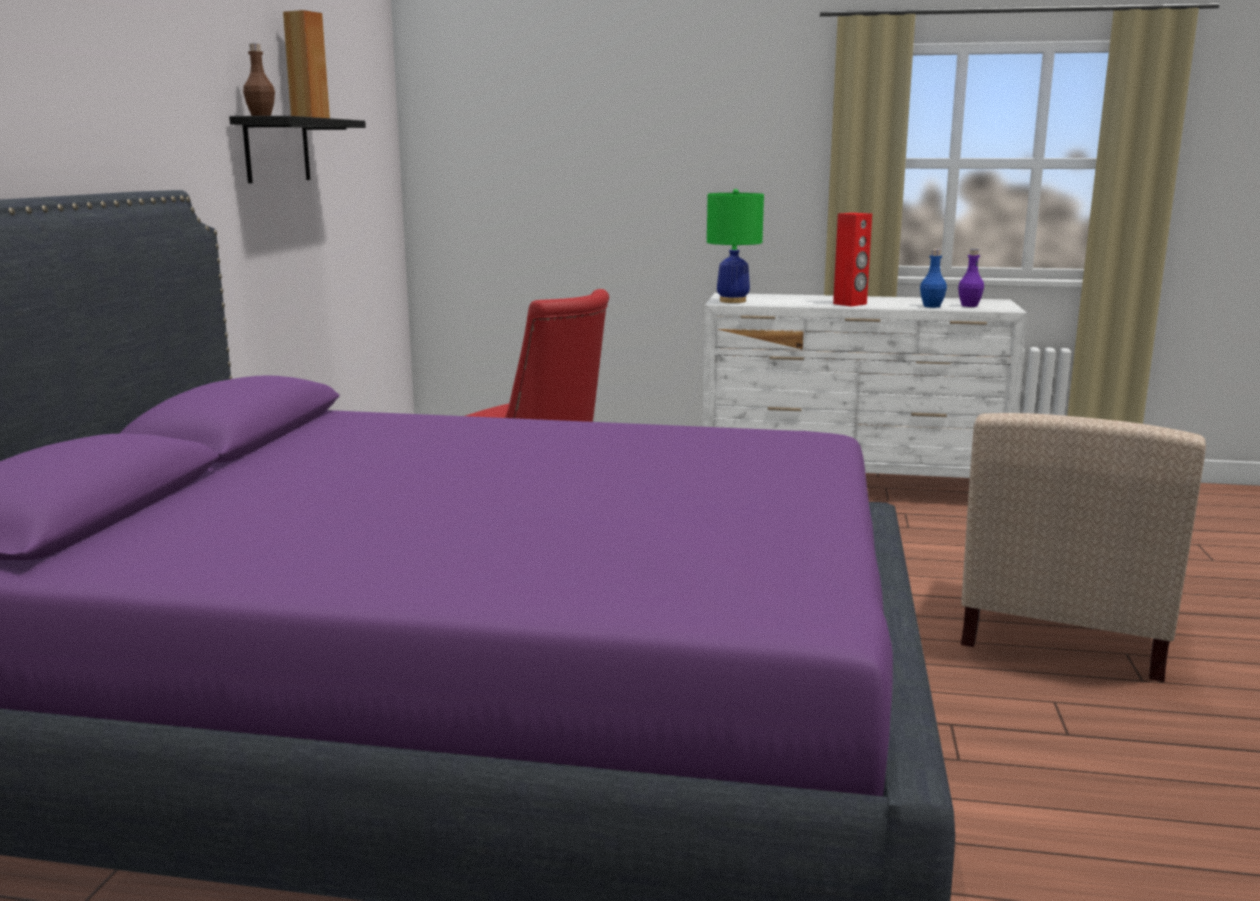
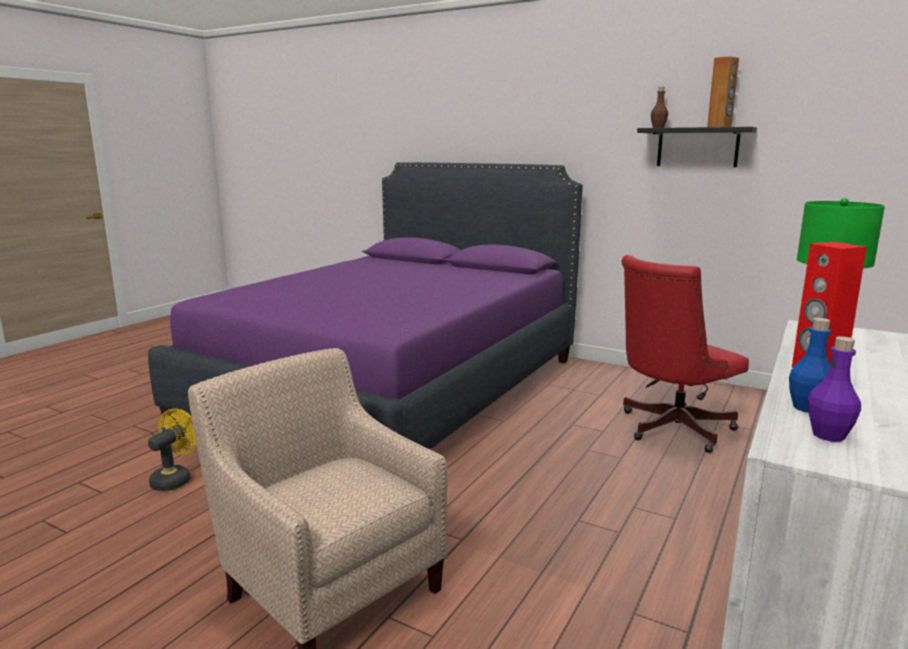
camera: 110 degrees right, 0 degrees up
none -> yellow fan [148,408,197,491]

